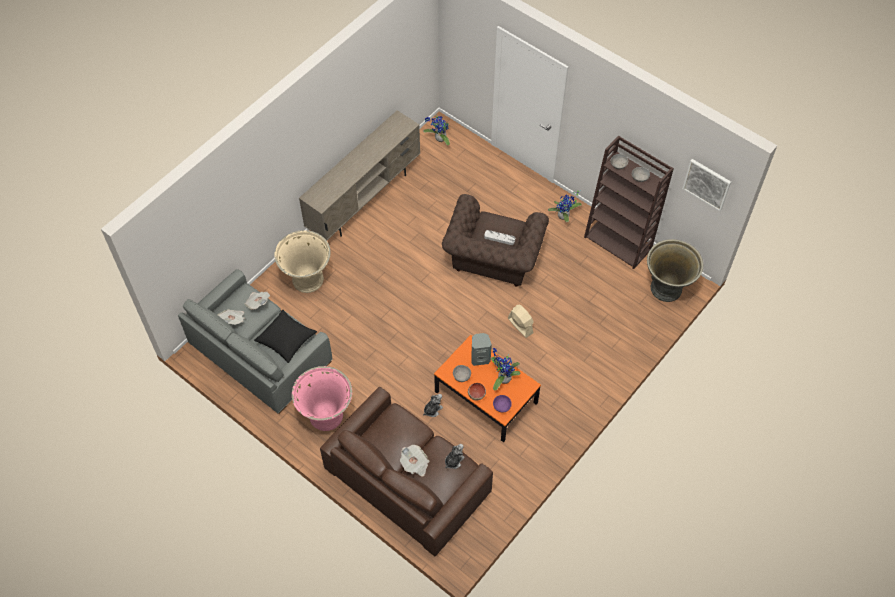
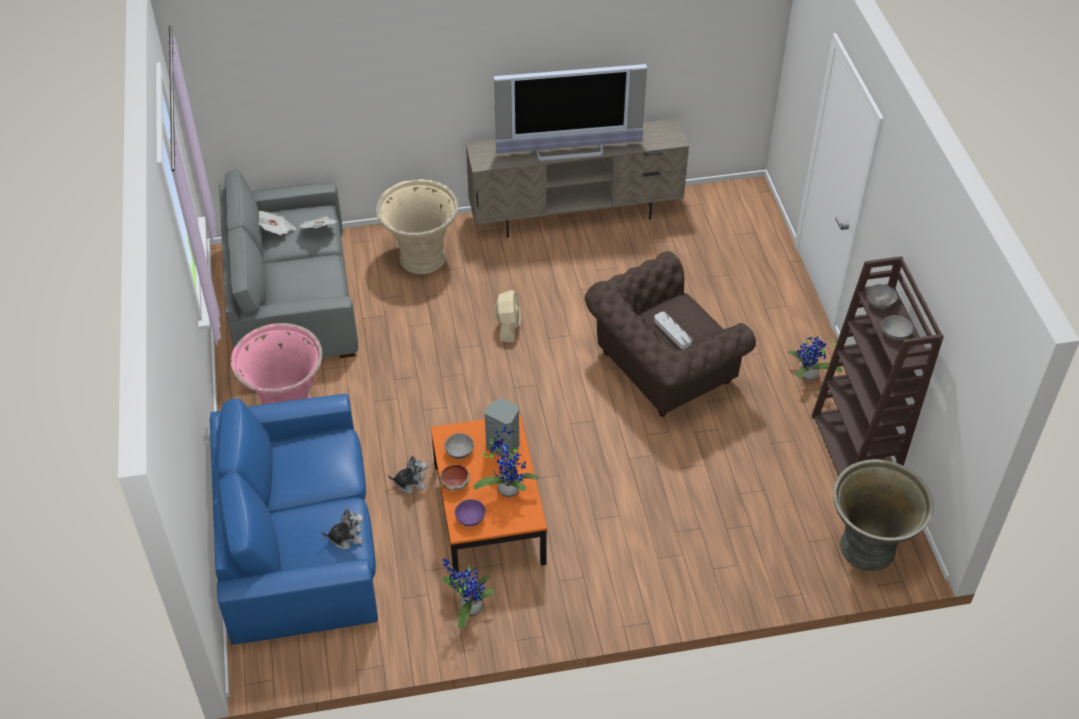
camera: 40 degrees right, 10 degrees down
black pillow [254,310,317,363] -> none
brown sofa [320,387,493,556] -> blue sofa [210,394,378,645]
newspaper [400,445,429,477] -> none
potted plant [423,115,450,145] -> potted plant moved to [441,558,495,629]
beige fan [508,305,534,338] -> beige fan moved to [495,290,521,342]
picture [682,159,731,211] -> none
none -> television [494,64,647,161]

